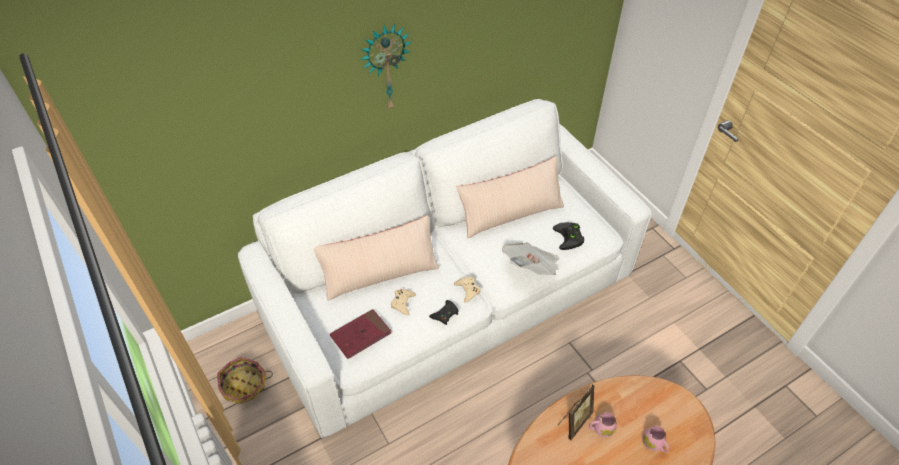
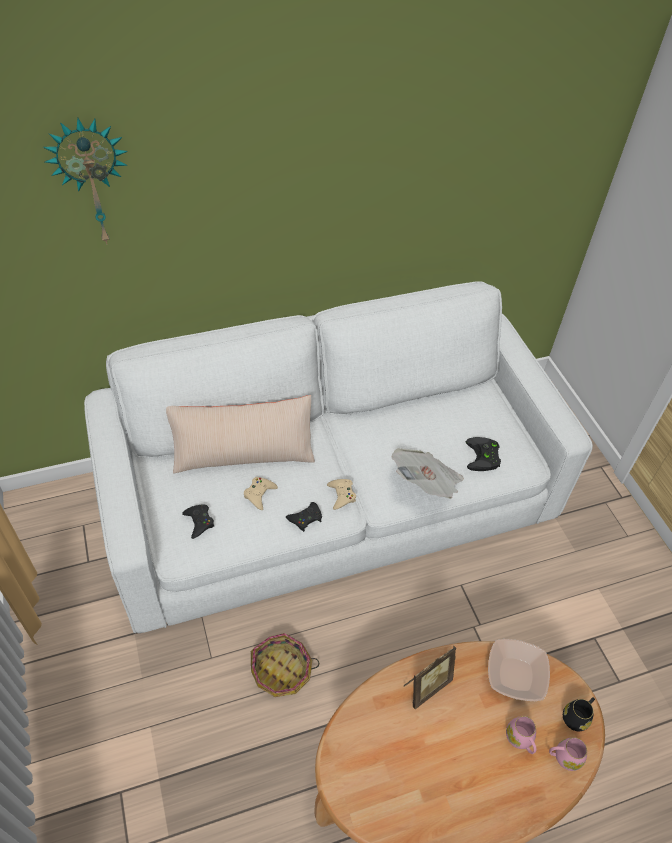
camera: 10 degrees right, 0 degrees up
basket [217,357,273,404] -> basket moved to [251,633,319,697]
red book [330,309,391,359] -> black game controller [182,504,214,539]
wall clock [360,23,412,111] -> wall clock moved to [43,117,128,244]
beige pillow [457,156,564,239] -> none
pink mug [589,412,616,437] -> pink mug moved to [549,737,587,771]
none -> bowl [488,639,550,701]
none -> black mug [563,697,595,731]

